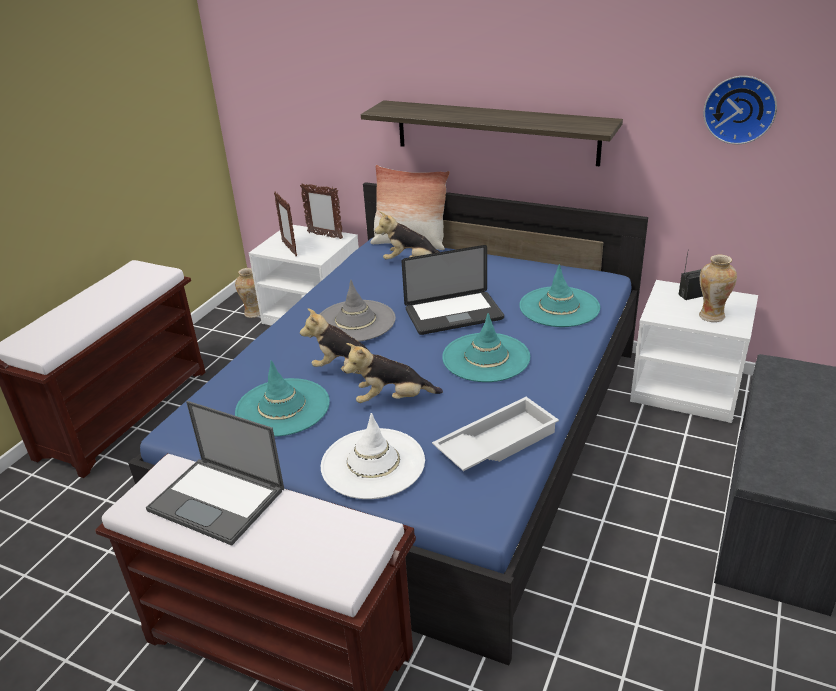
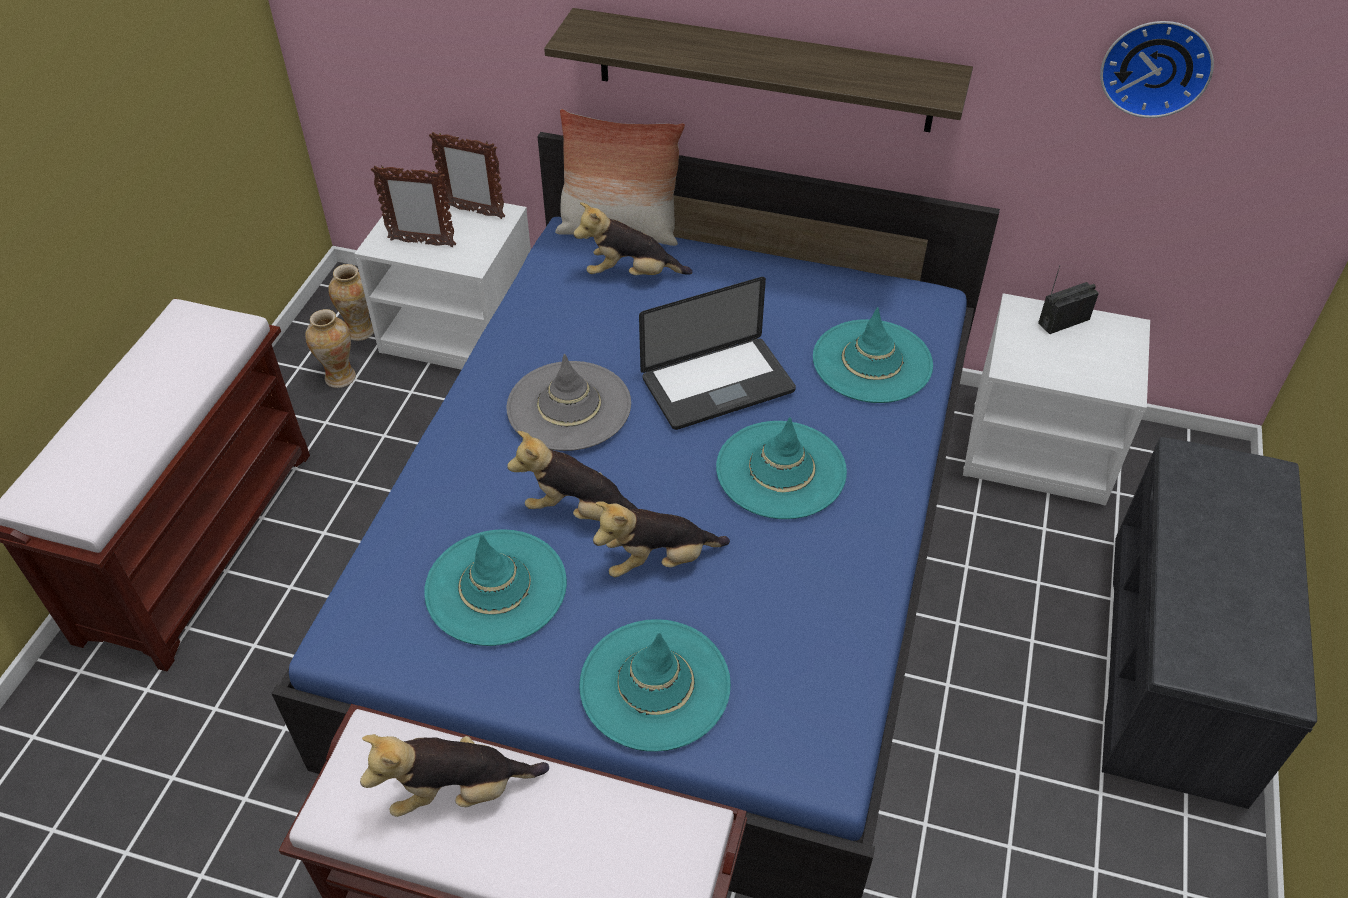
camera: 10 degrees left, 15 degrees up
laptop [146,401,284,546] -> plush toy [360,734,549,817]
picture frame [274,191,297,256] -> picture frame turned 45 degrees counterclockwise [371,165,456,247]
white hat [321,413,425,499] -> turquoise hat [579,619,731,752]
white tray [432,397,559,471] -> none
vase [699,255,737,322] -> vase moved to [305,309,356,388]

